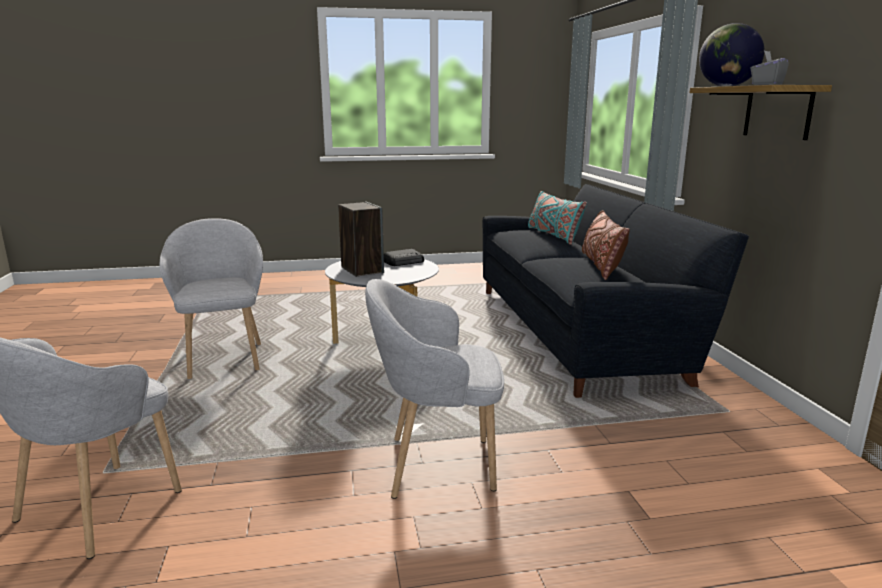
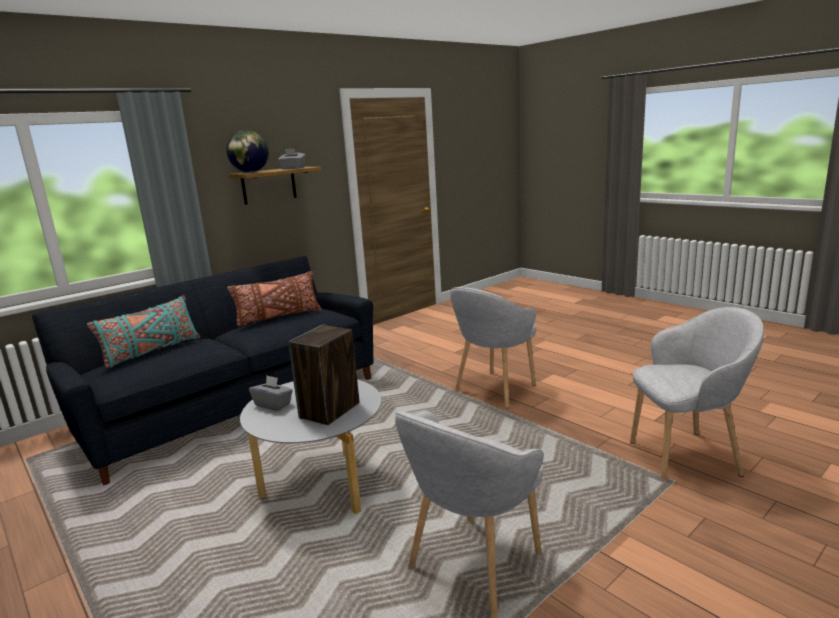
camera: 120 degrees left, 0 degrees up
grey armchair [365,279,504,499] -> grey armchair turned 75 degrees clockwise [450,287,536,408]
radio [384,249,424,266] -> grey tissue box [249,375,293,411]

